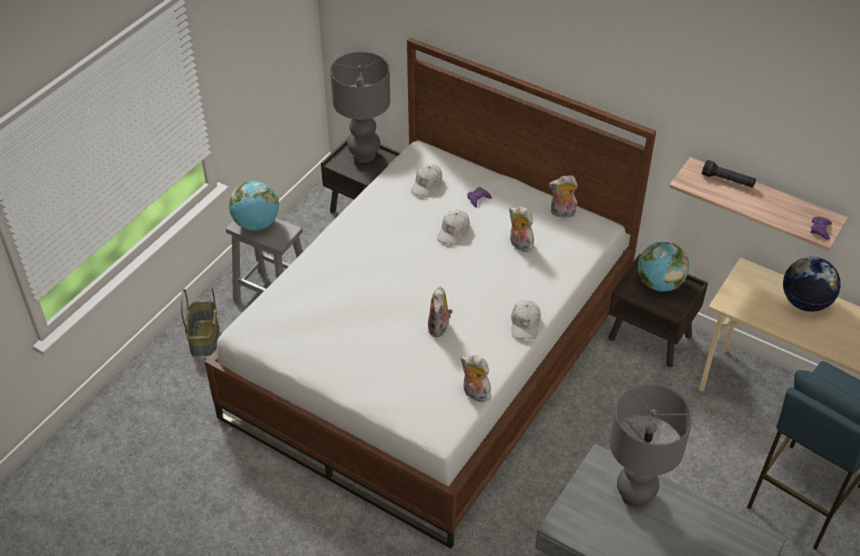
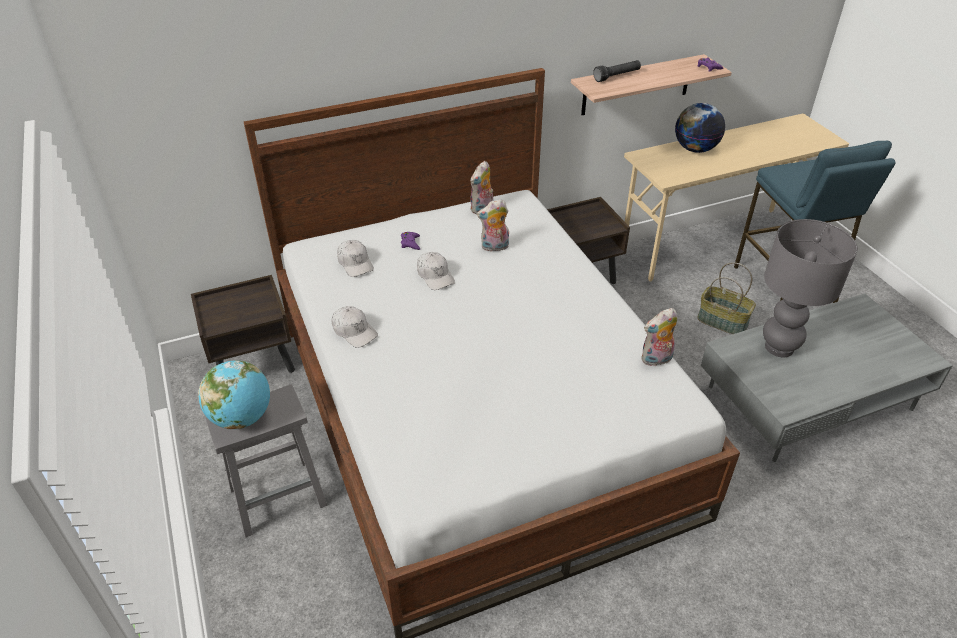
camera: 55 degrees left, 5 degrees down
basket [181,288,219,356] -> basket moved to [697,262,756,334]
grey table lamp [330,52,390,163] -> none
plush toy [428,287,453,337] -> none
white cap [511,300,541,340] -> white cap moved to [331,306,378,348]
globe [638,241,689,291] -> none

